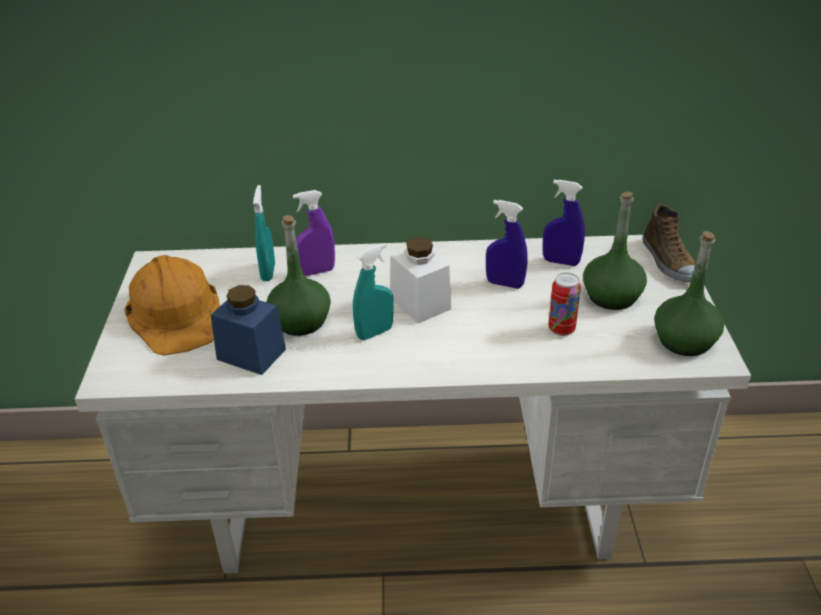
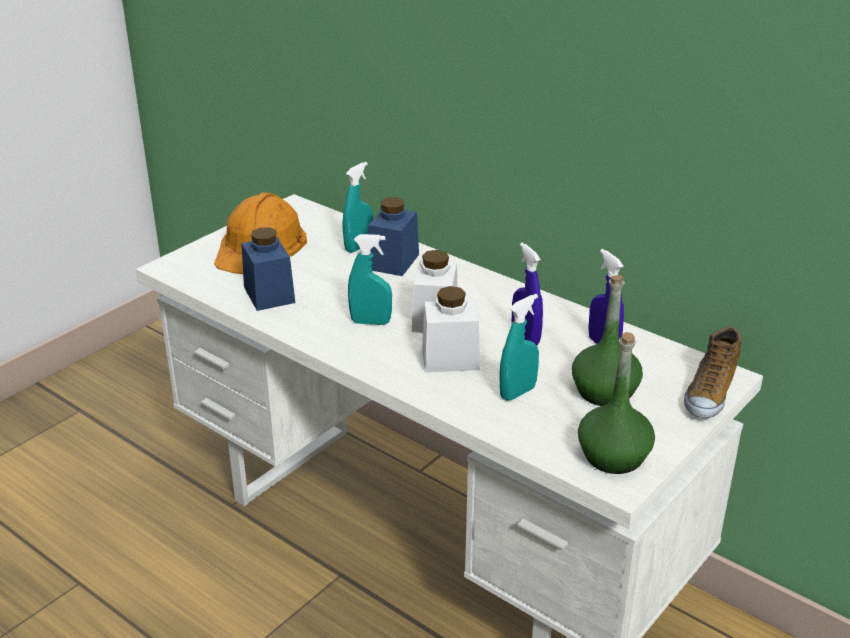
camera: 40 degrees right, 5 degrees down
green bottle [266,215,331,336] -> none
purple spray bottle [293,190,335,276] -> blue jar [368,197,419,276]
can [548,273,581,336] -> turquoise spray bottle [500,294,539,401]
none -> white jar [422,286,480,372]

